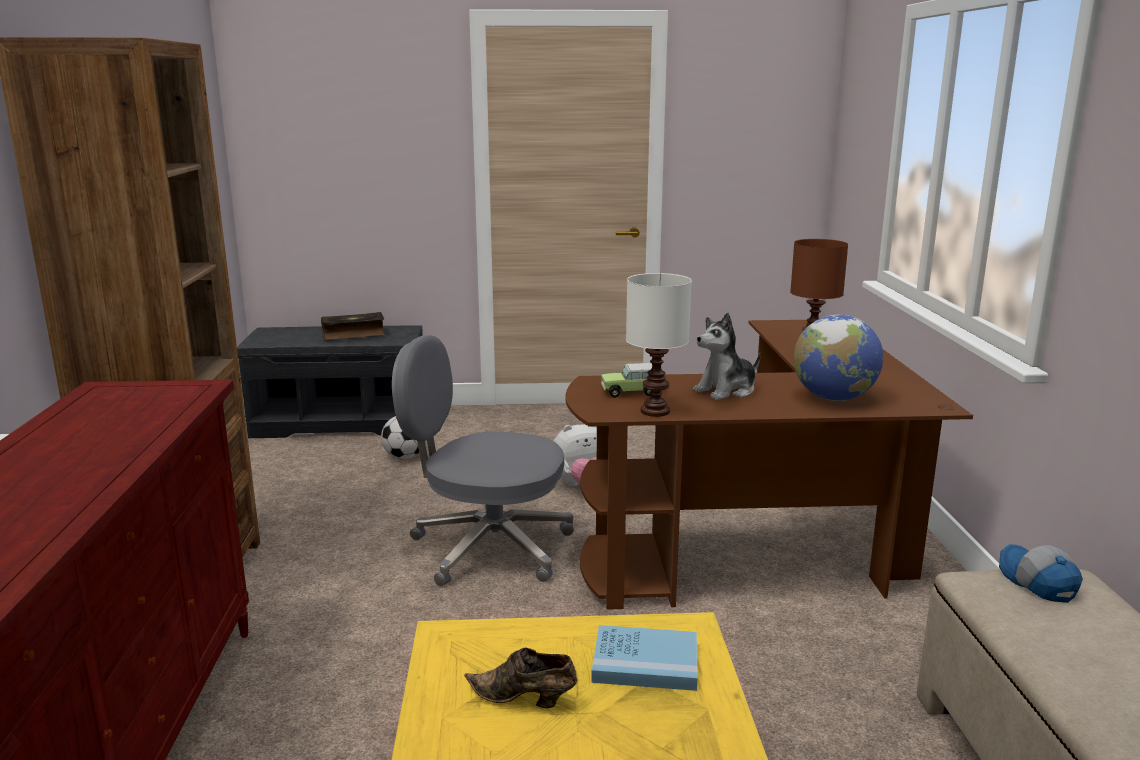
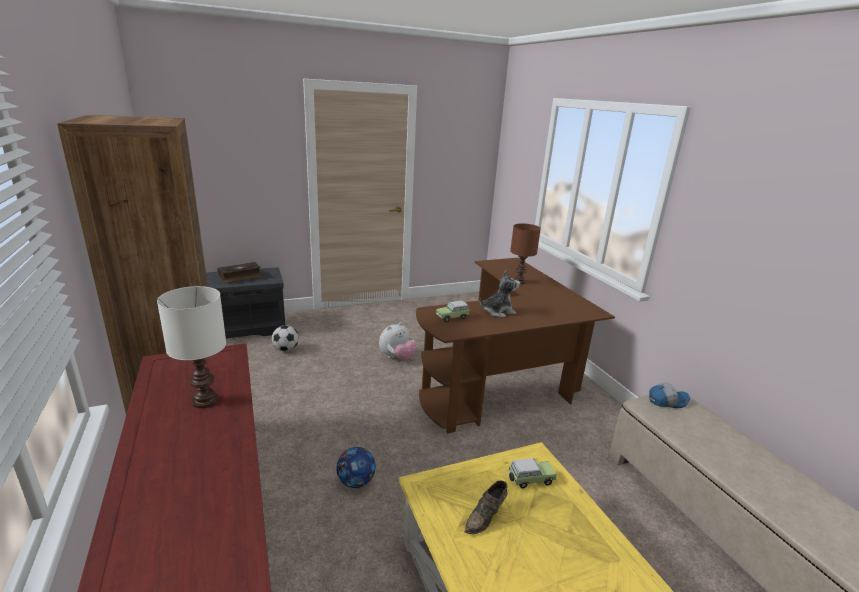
camera: 20 degrees left, 5 degrees up
grey office chair [392,335,574,587] -> none
brown shoe [464,647,577,708] -> brown shoe turned 45 degrees counterclockwise [464,480,508,534]
blue book [592,625,698,691] -> toy car [508,458,557,488]
white table lamp [626,273,692,417] -> white table lamp moved to [157,286,226,408]
plush toy [693,313,761,400] -> plush toy turned 150 degrees counterclockwise [480,271,520,317]
globe [794,315,883,401] -> none
cap [999,544,1083,603] -> cap turned 120 degrees clockwise [649,383,690,408]
none -> football [337,447,376,488]

